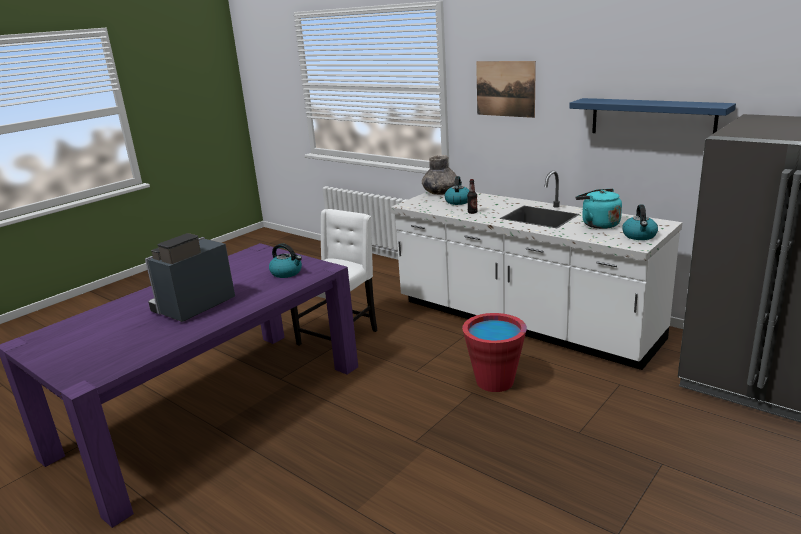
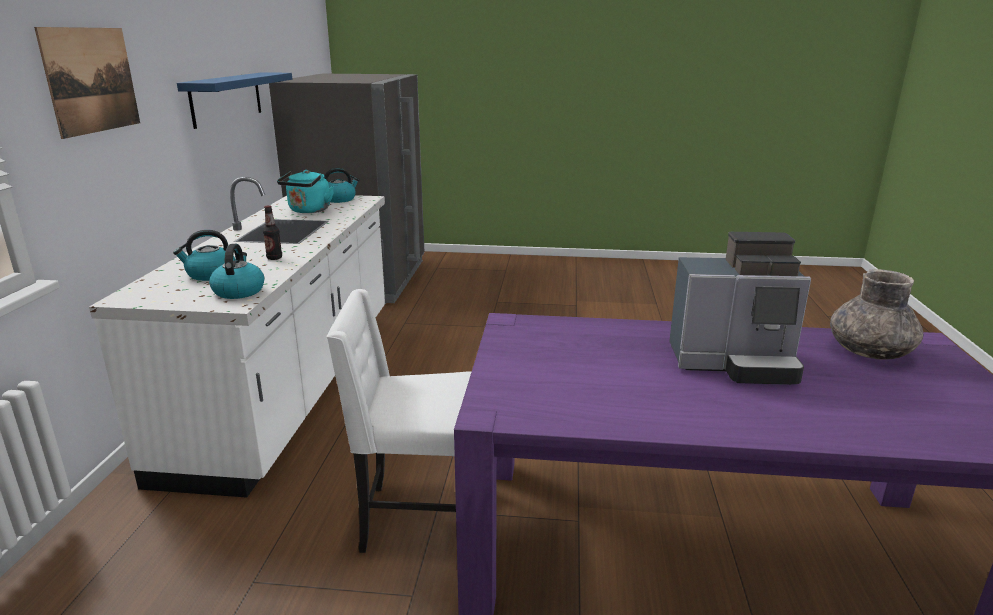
camera: 125 degrees left, 0 degrees up
kettle [269,243,302,278] -> kettle moved to [209,244,265,299]
grey vase [422,155,457,195] -> grey vase moved to [830,269,924,360]
red bucket [462,313,527,392] -> none

